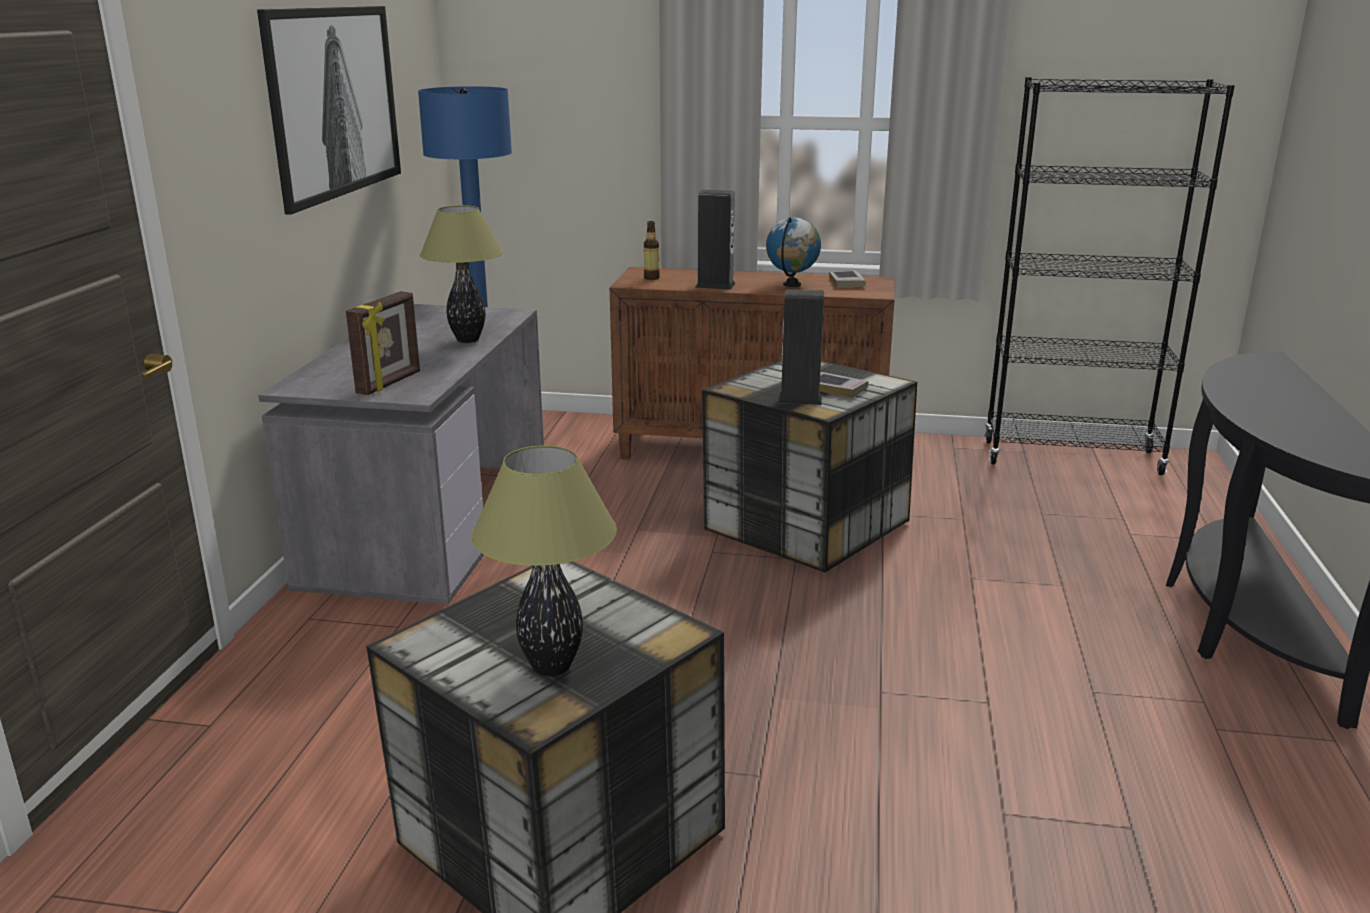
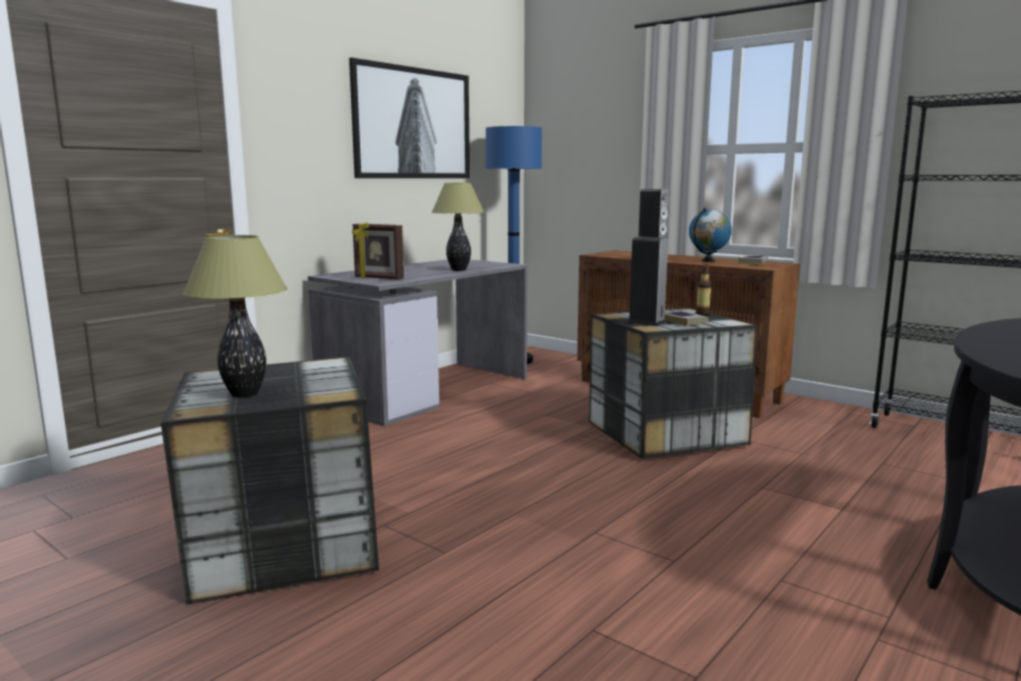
camera: 30 degrees right, 10 degrees down
picture frame [346,291,420,395] -> picture frame turned 60 degrees clockwise [352,223,404,279]
bottle [644,221,660,280] -> bottle moved to [696,265,711,315]

